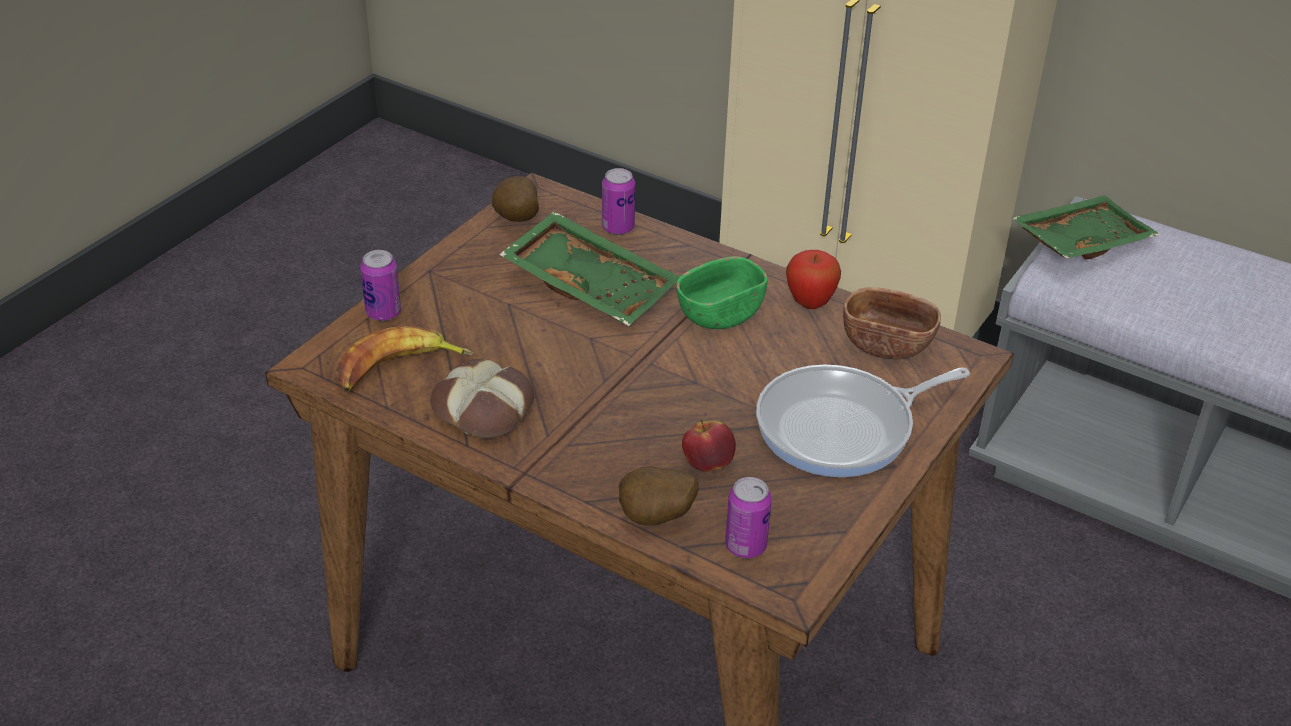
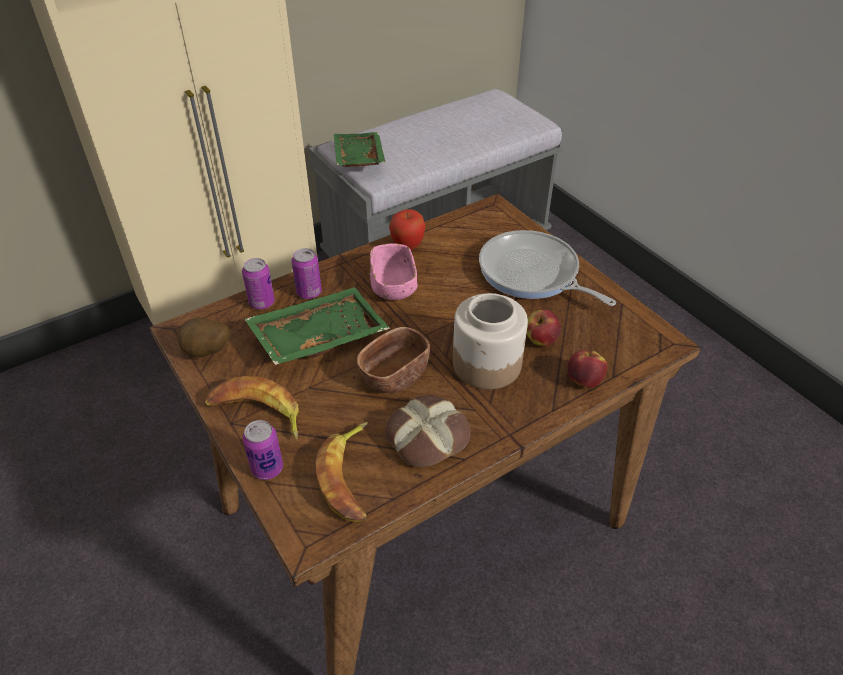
camera: 65 degrees left, 5 degrees up
potato [619,466,699,526] -> apple [568,348,607,388]
green bowl [676,256,768,329] -> pink bowl [370,243,418,300]
can [725,477,772,558] -> can moved to [292,248,322,299]
frying pan [756,365,970,477] -> frying pan turned 135 degrees clockwise [479,230,616,306]
brown bowl [843,287,941,360] -> brown bowl moved to [357,327,430,393]
none -> banana [204,376,299,440]
none -> jar [453,293,528,389]

